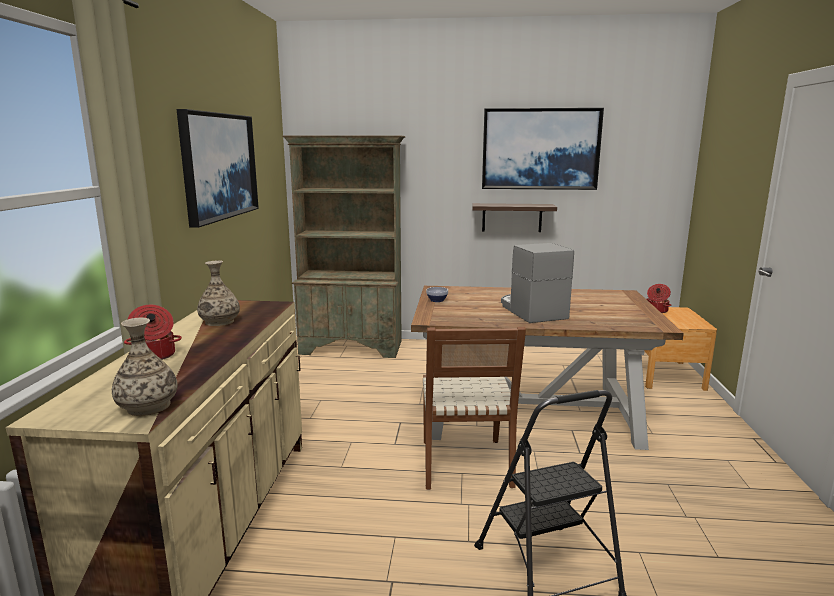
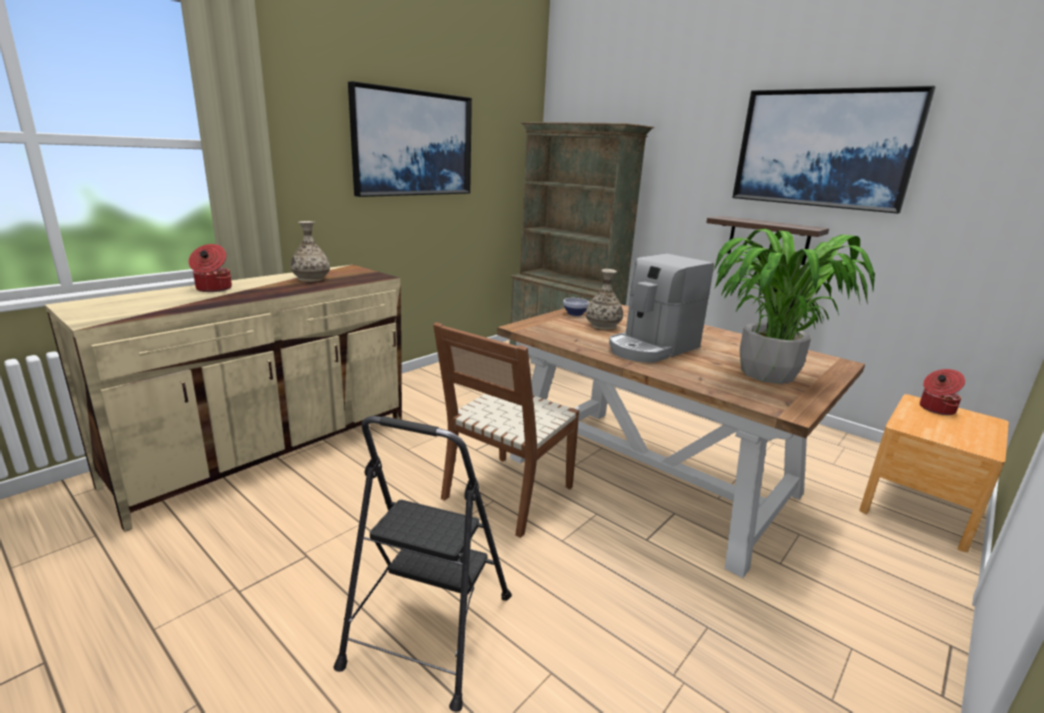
camera: 35 degrees right, 5 degrees up
vase [112,317,178,416] -> vase moved to [586,269,623,330]
coffee machine [501,243,574,323] -> coffee machine turned 150 degrees counterclockwise [609,254,714,363]
none -> potted plant [714,229,875,384]

